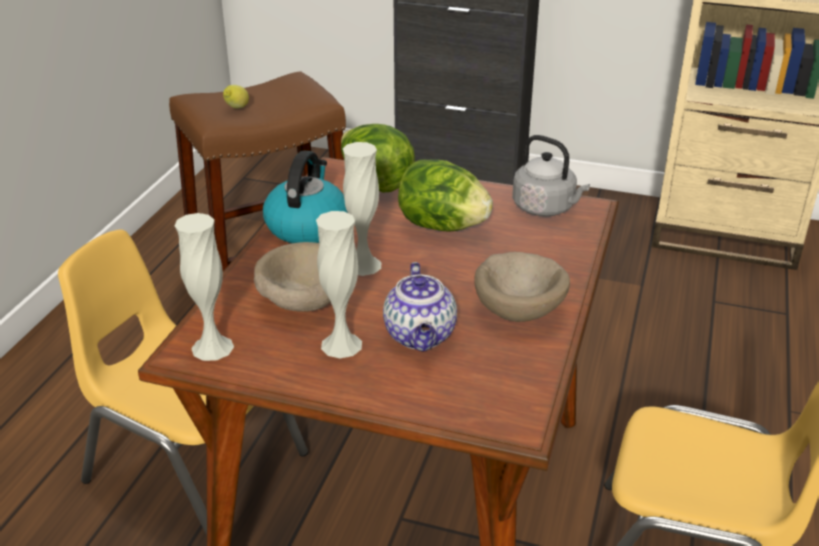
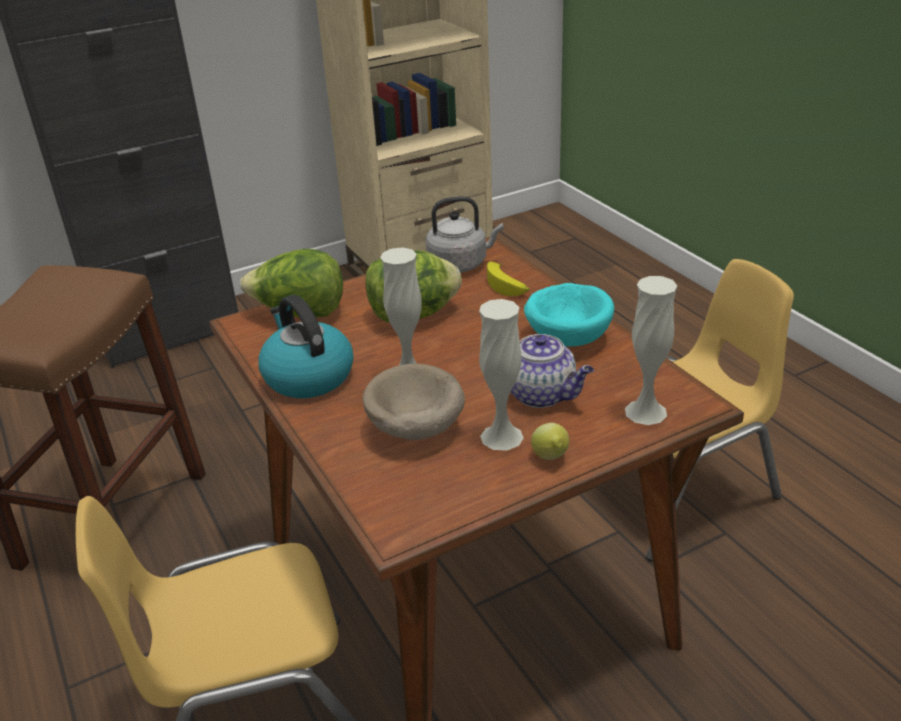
camera: 45 degrees left, 0 degrees up
white vase [175,213,234,361] -> white vase moved to [625,276,677,425]
lemon [223,85,249,109] -> lemon moved to [531,423,569,460]
beige bowl [474,252,570,322] -> turquoise bowl [524,283,614,347]
none -> banana [487,262,530,296]

